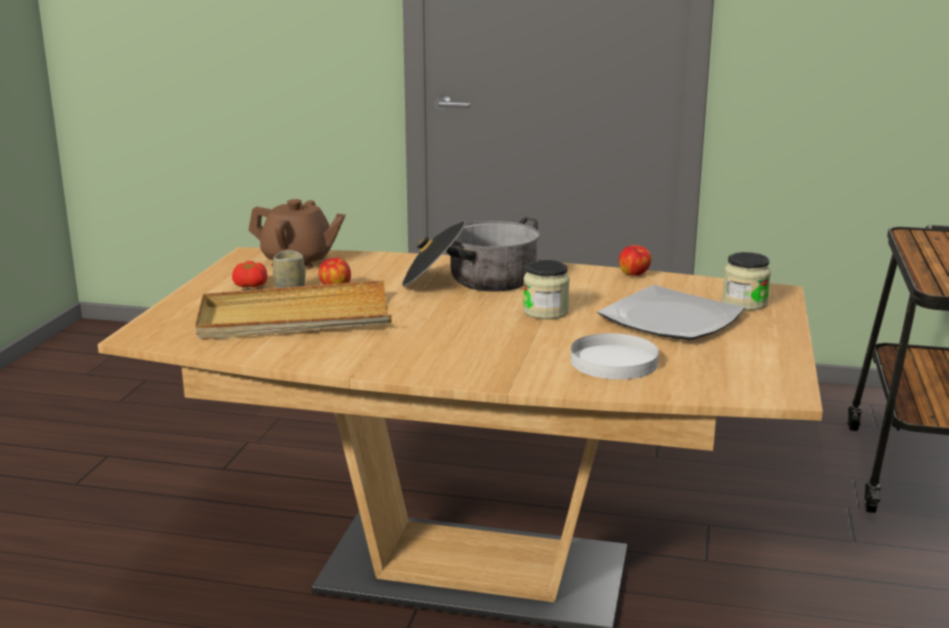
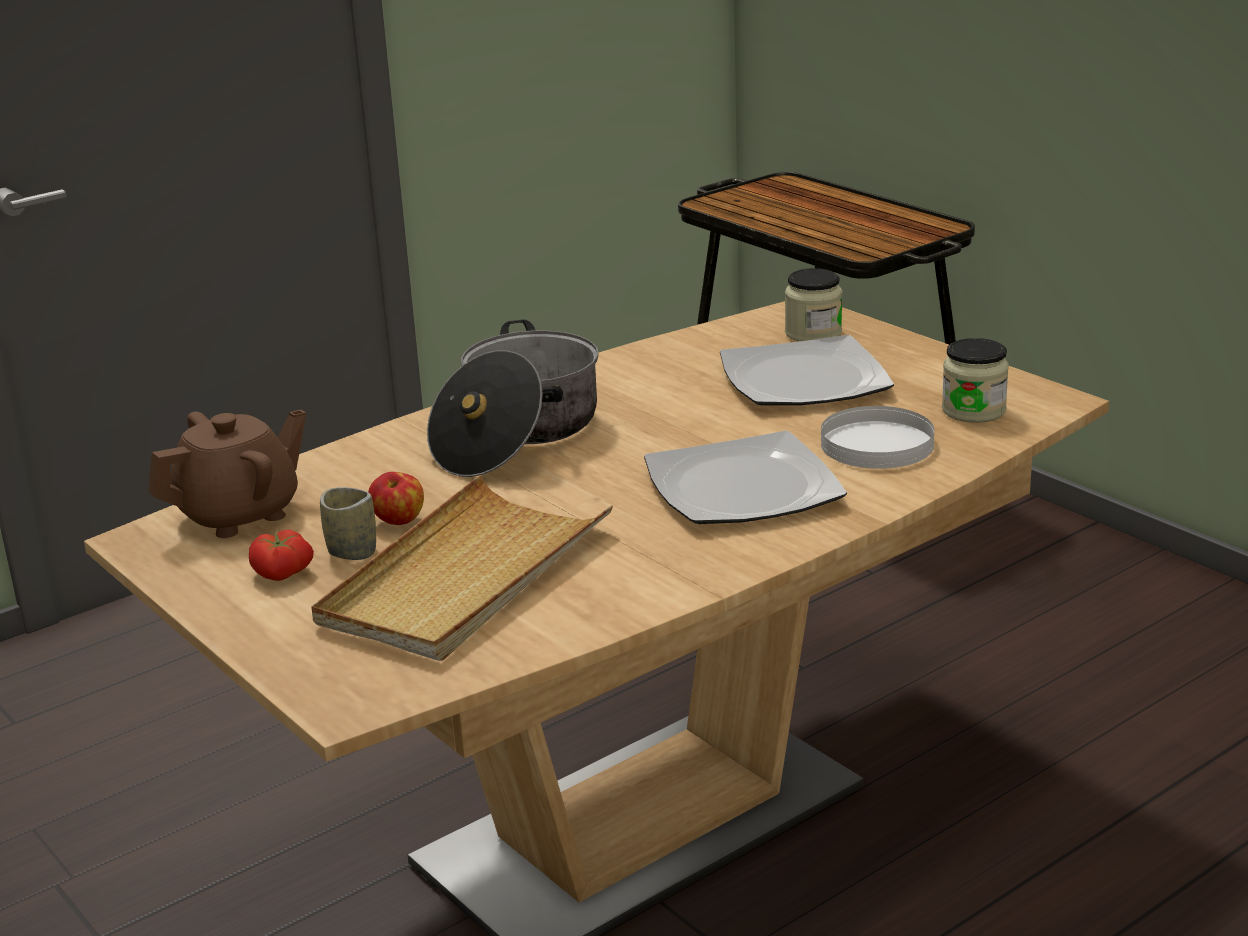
camera: 50 degrees left, 5 degrees up
jar [523,260,570,319] -> jar moved to [942,338,1009,423]
apple [619,245,652,276] -> none
none -> plate [644,431,847,524]

